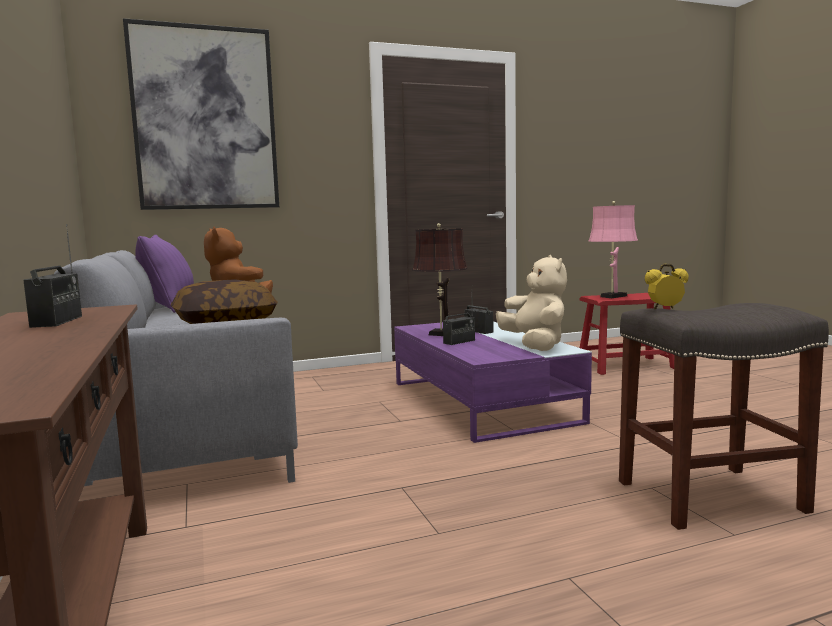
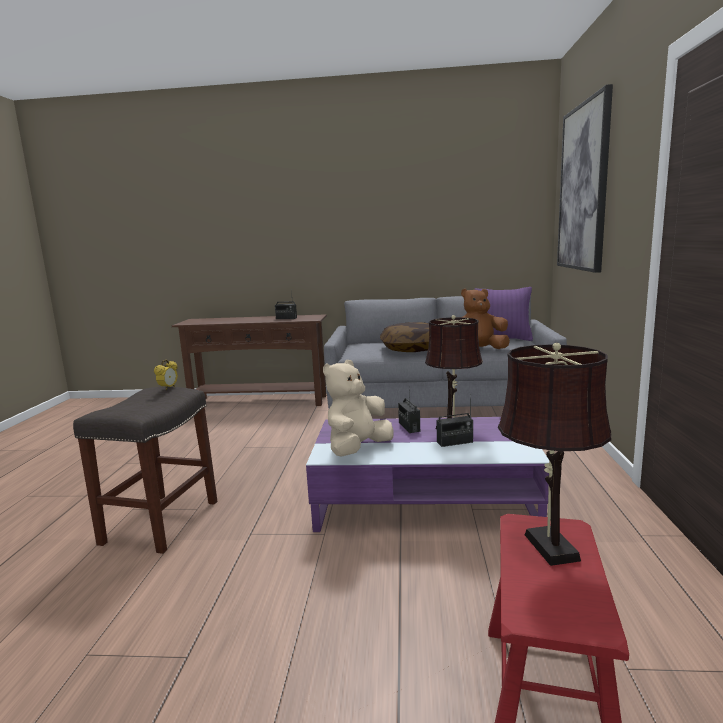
camera: 115 degrees right, 5 degrees up
beige plush toy [496,255,567,351] -> beige plush toy turned 120 degrees clockwise [323,360,394,457]
pink table lamp [589,201,638,298] -> brown table lamp [498,343,612,566]

